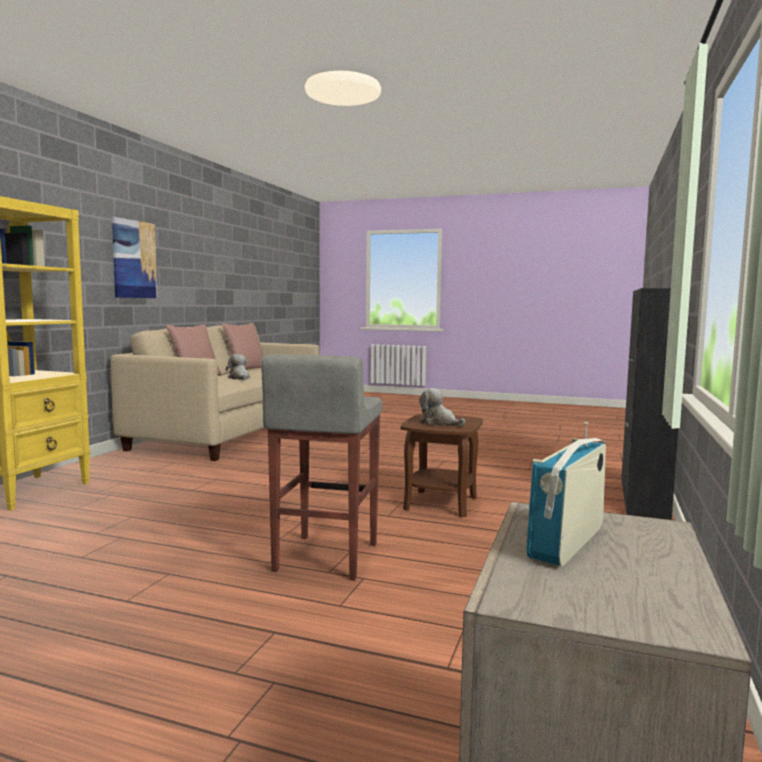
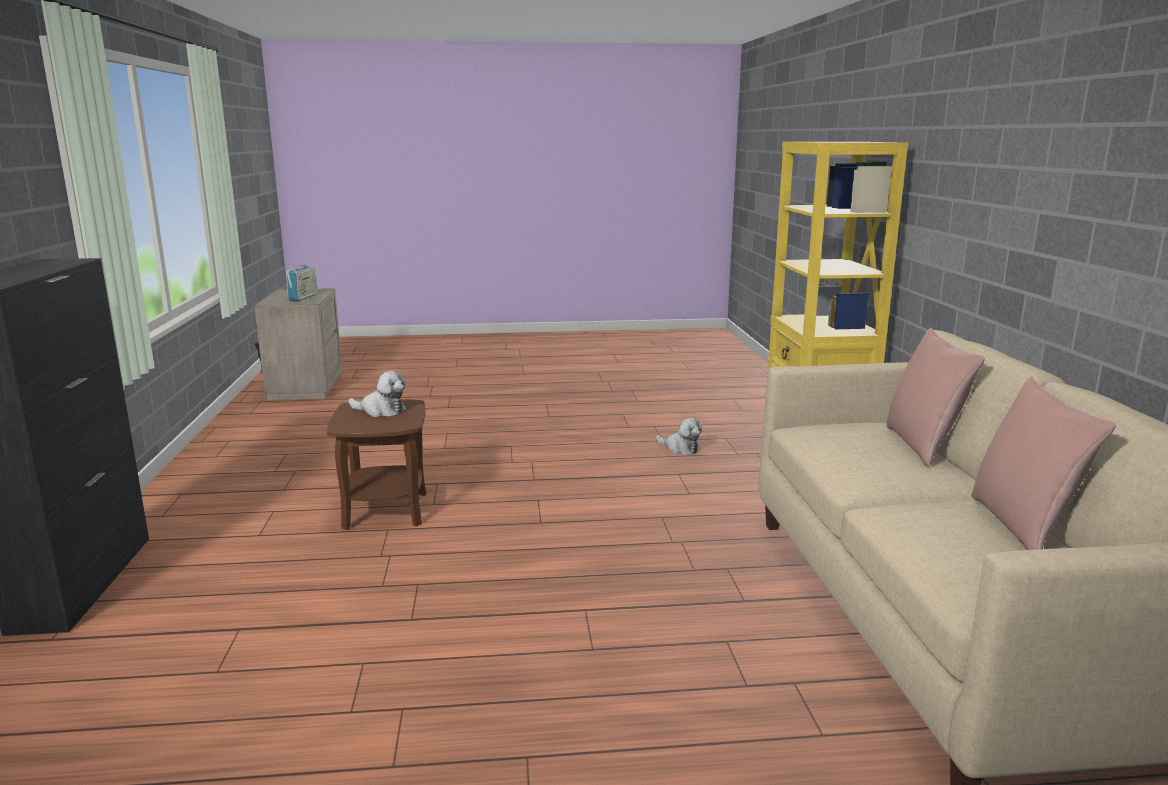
camera: 155 degrees right, 10 degrees up
picture [112,217,157,298] -> none
plush toy [226,354,250,380] -> plush toy moved to [656,418,702,455]
grey stool [261,354,382,581] -> none

